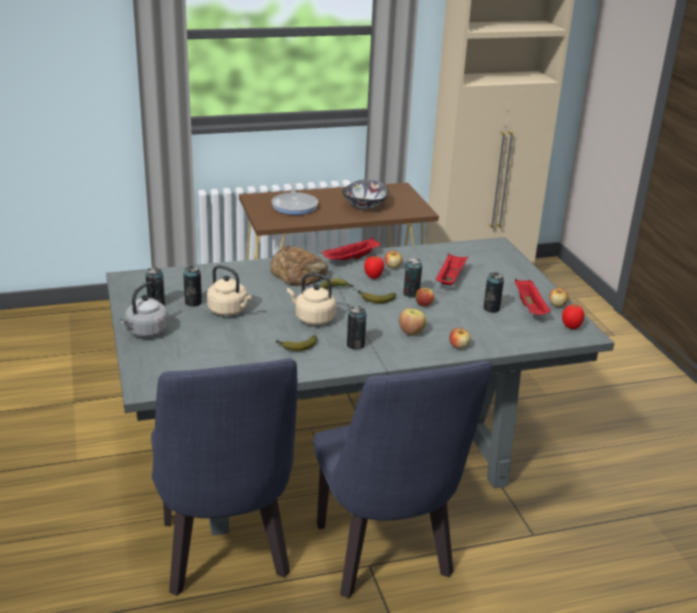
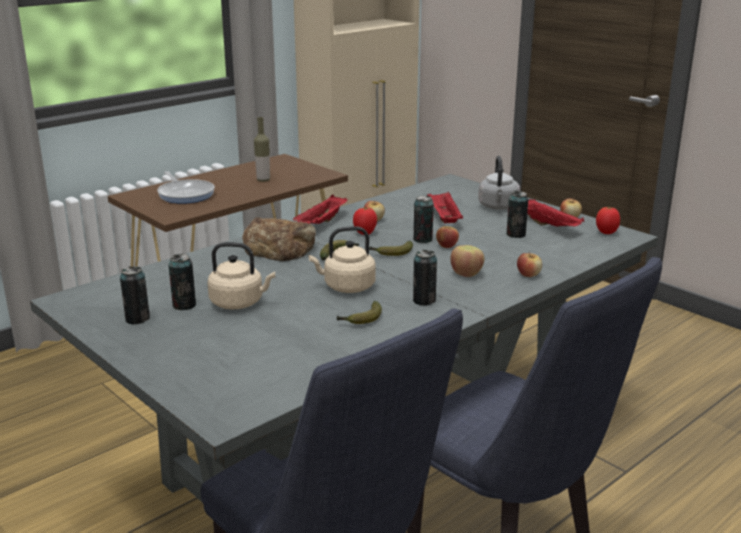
camera: 25 degrees left, 5 degrees down
grey kettle [120,282,169,338] -> grey kettle moved to [478,156,520,210]
bowl [342,179,389,210] -> bottle [254,117,270,182]

